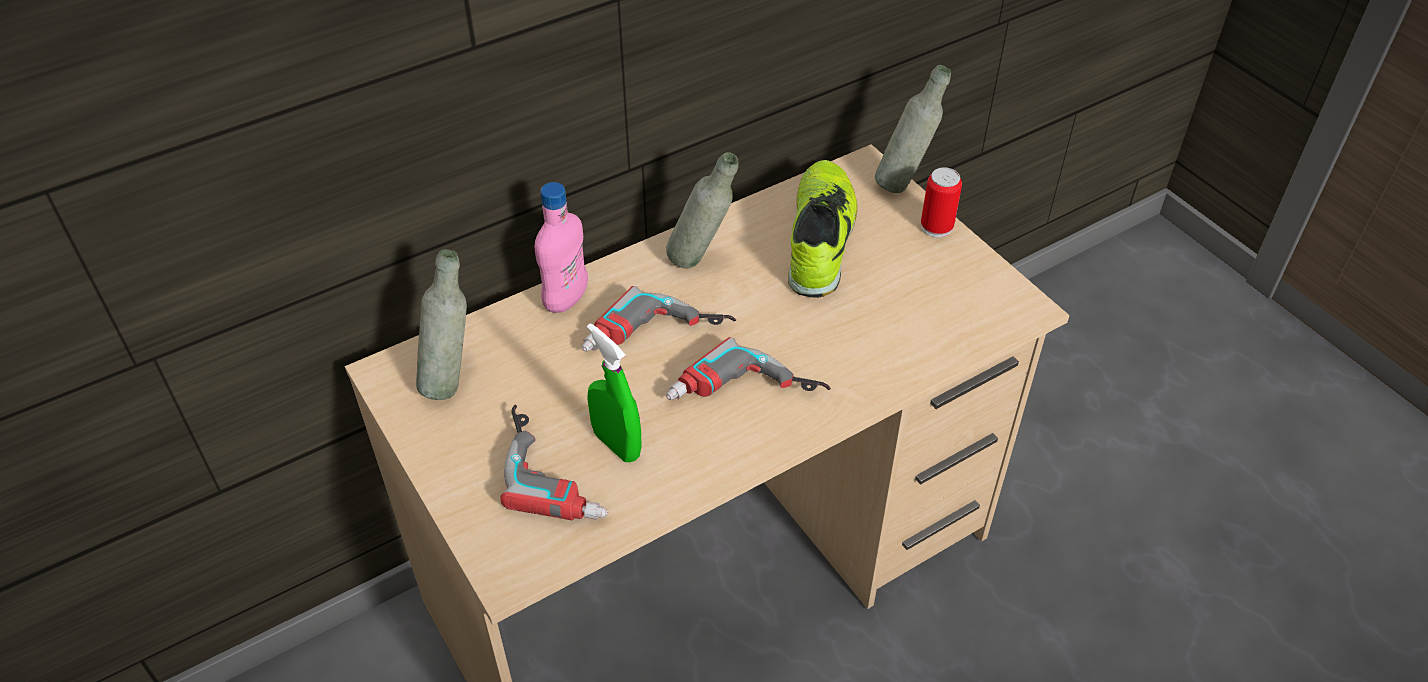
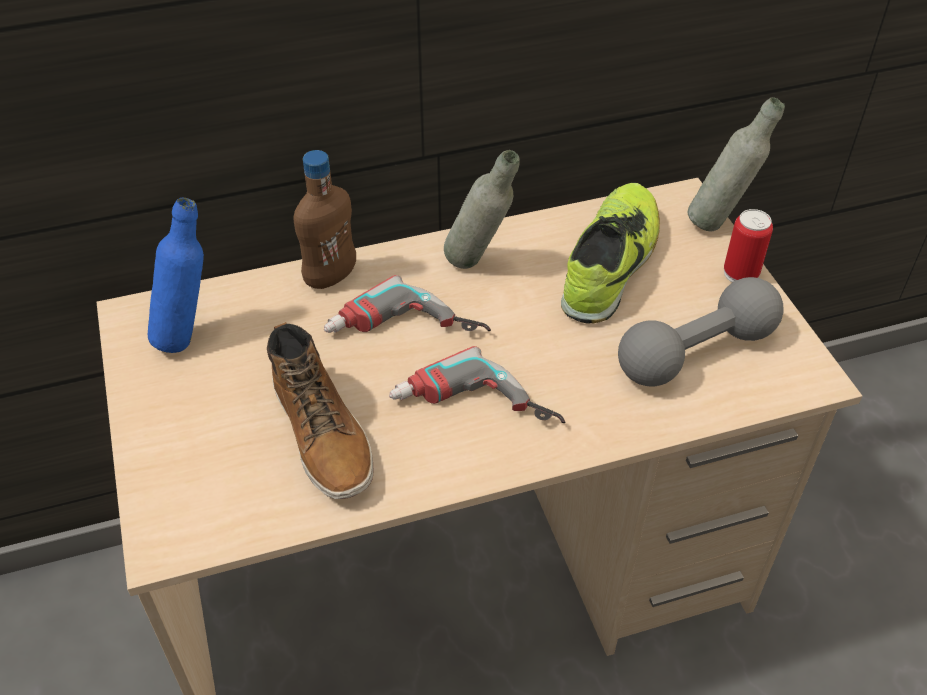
camera: 15 degrees right, 0 degrees up
grey bottle [416,249,467,400] -> blue bottle [148,198,204,353]
power drill [500,404,608,521] -> none
pink bottle [535,182,588,313] -> brown bottle [294,150,356,289]
green spray bottle [587,323,641,462] -> boot [267,322,373,499]
none -> grey dumbbell [618,277,783,386]

